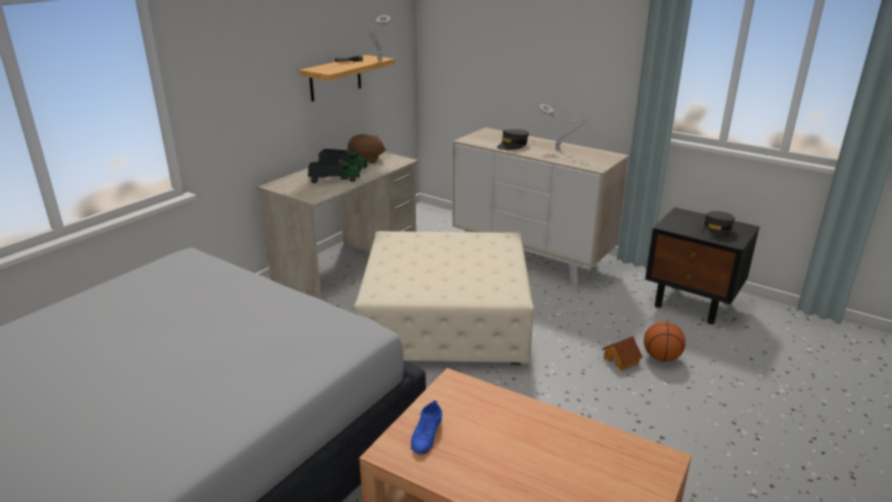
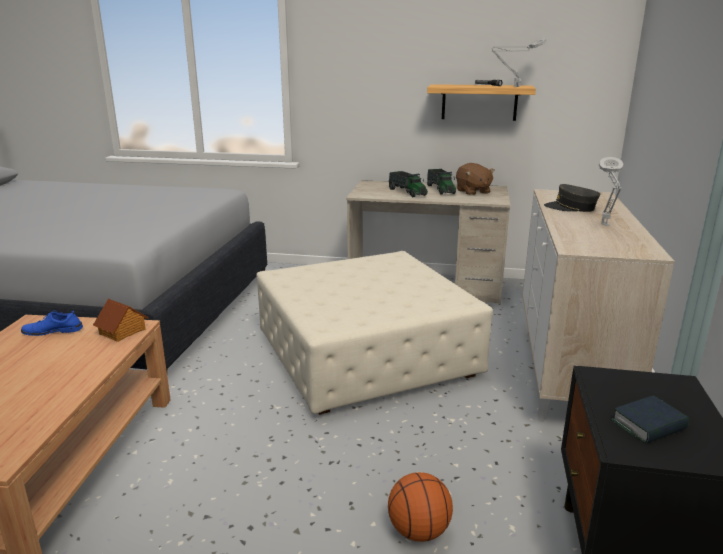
camera: 65 degrees right, 5 degrees down
toy house [602,336,643,371] -> toy house moved to [93,299,149,342]
grey cap [701,211,735,239] -> book [611,395,689,444]

